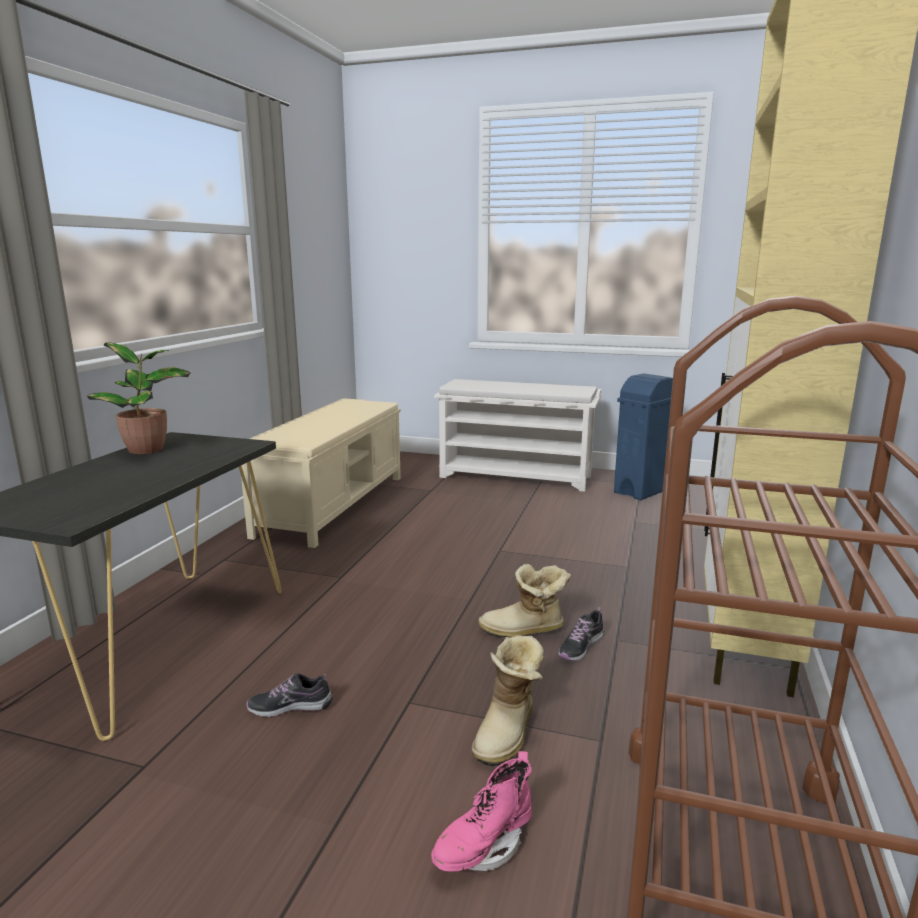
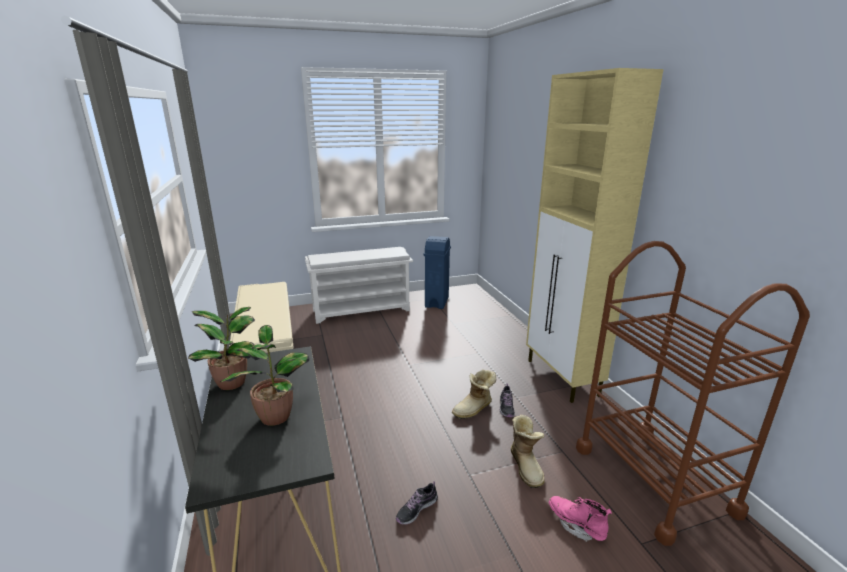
camera: 35 degrees left, 5 degrees up
pink boot [431,751,532,872] -> pink boot turned 120 degrees clockwise [549,496,612,542]
none -> potted plant [220,325,309,426]

